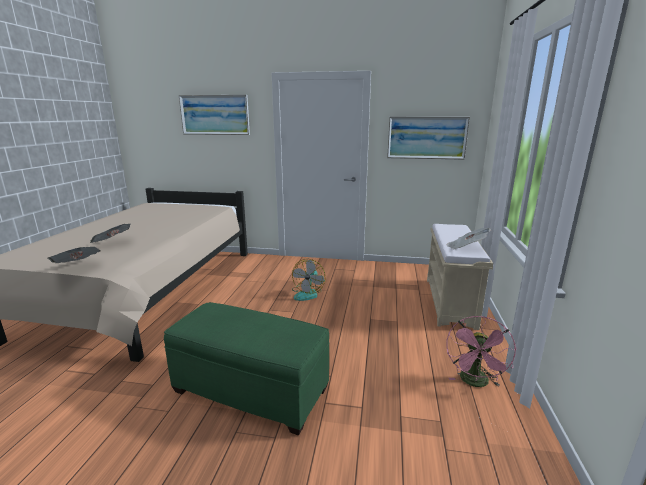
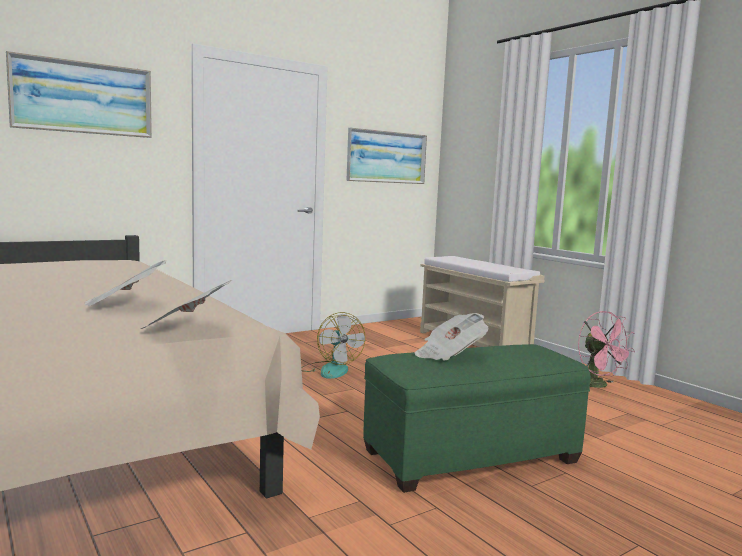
camera: 45 degrees left, 10 degrees down
newspaper [446,228,491,250] -> newspaper moved to [415,313,488,361]

